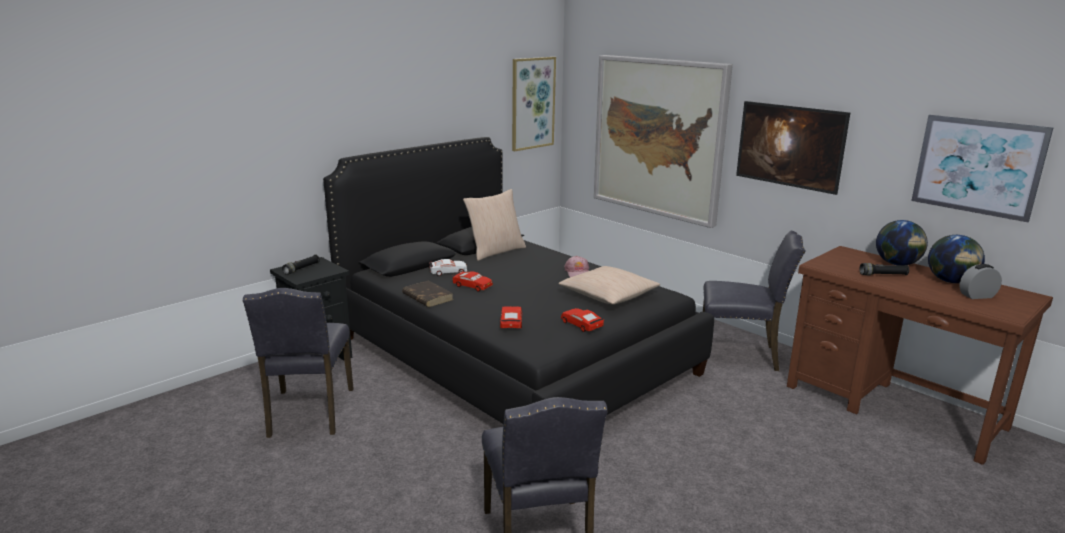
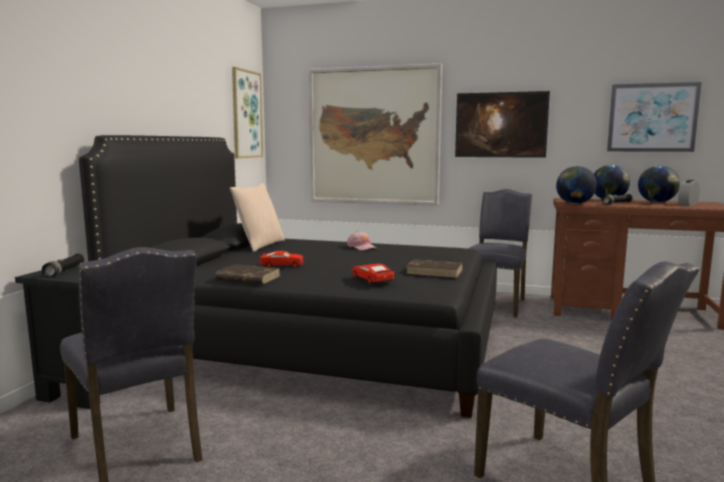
camera: 30 degrees left, 10 degrees down
white toy car [429,259,467,276] -> none
beige pillow [558,266,660,305] -> none
red toy car [561,308,604,332] -> brown book [406,259,463,278]
grey chair [703,231,806,371] -> grey chair turned 45 degrees counterclockwise [468,189,532,318]
none -> globe [556,166,597,204]

